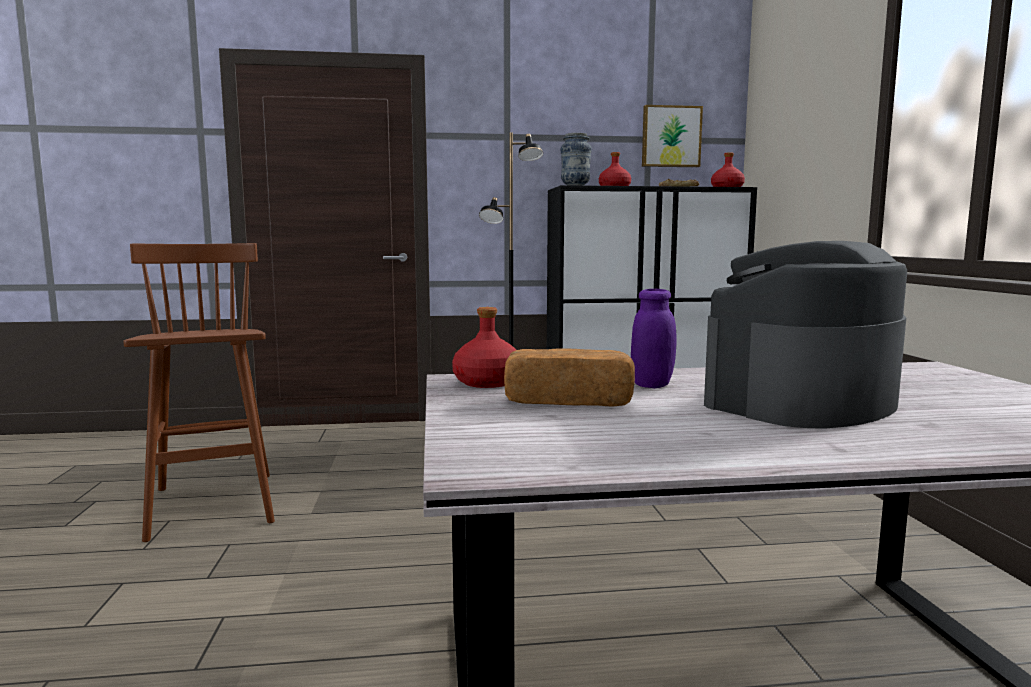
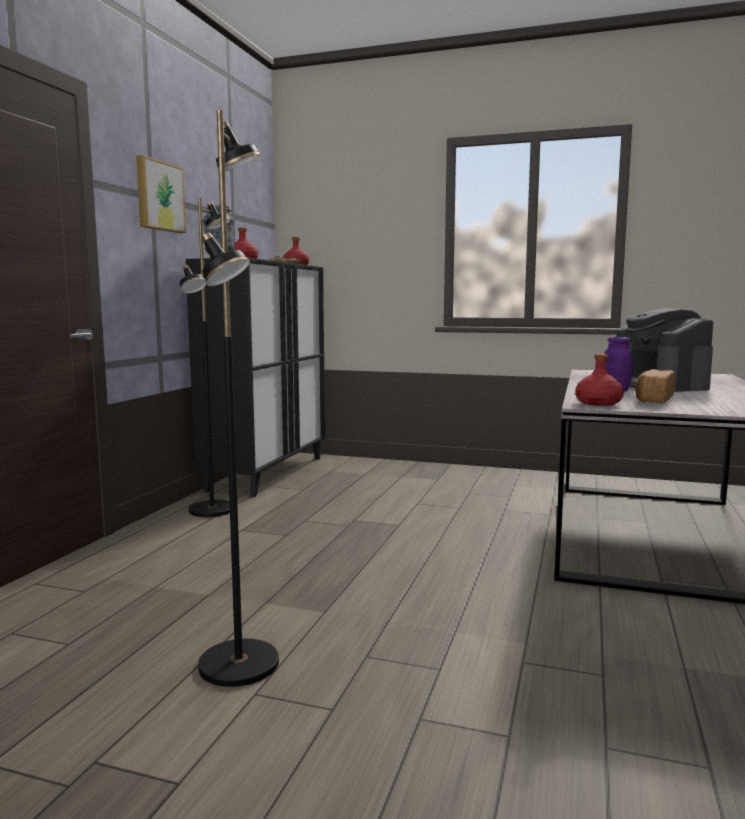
camera: 65 degrees left, 0 degrees up
brown stool [123,243,275,542] -> black floor lamp [198,110,279,687]
picture [642,105,703,167] -> picture moved to [136,155,186,233]

